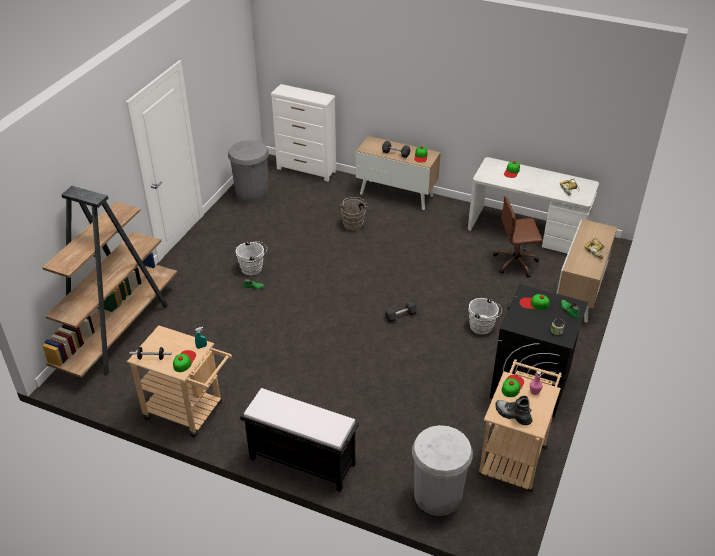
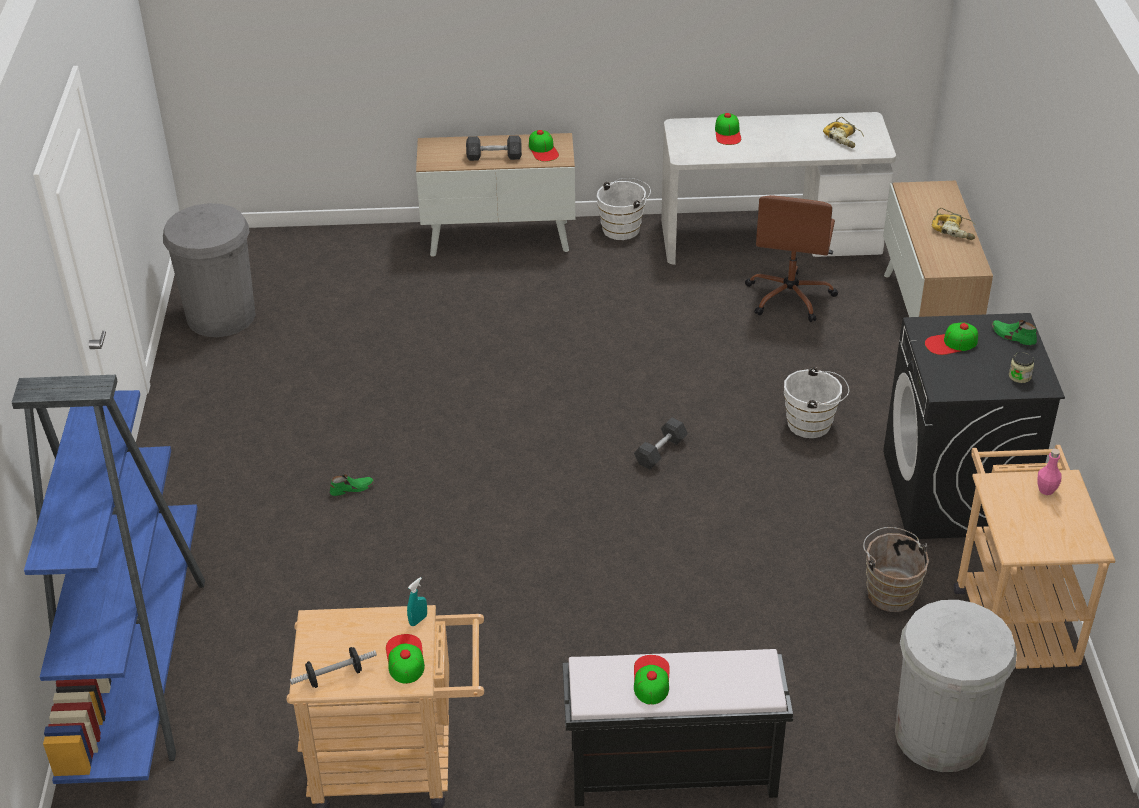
camera: 25 degrees left, 0 degrees up
brown bookcase [42,186,177,378] -> blue bookcase [12,375,205,784]
white bucket [235,241,267,275] -> white bucket moved to [597,178,651,240]
white dresser [271,84,336,181] -> none
brown bucket [341,197,366,231] -> brown bucket moved to [863,527,929,612]
brown office chair [493,196,543,278] -> brown office chair turned 45 degrees counterclockwise [745,195,838,322]
boot [495,396,533,425] -> none
cap [502,375,524,397] -> cap moved to [634,655,670,705]

